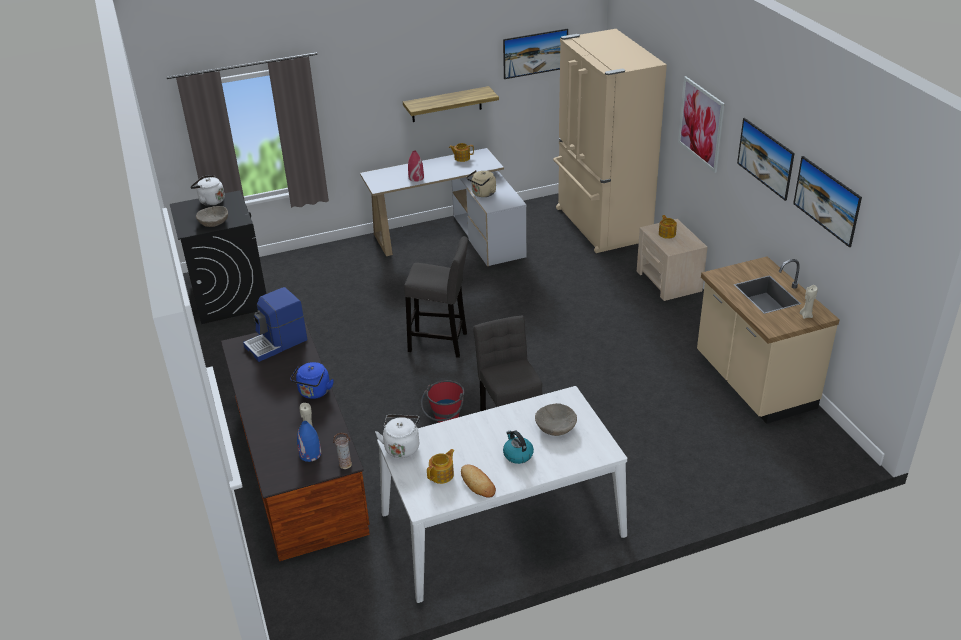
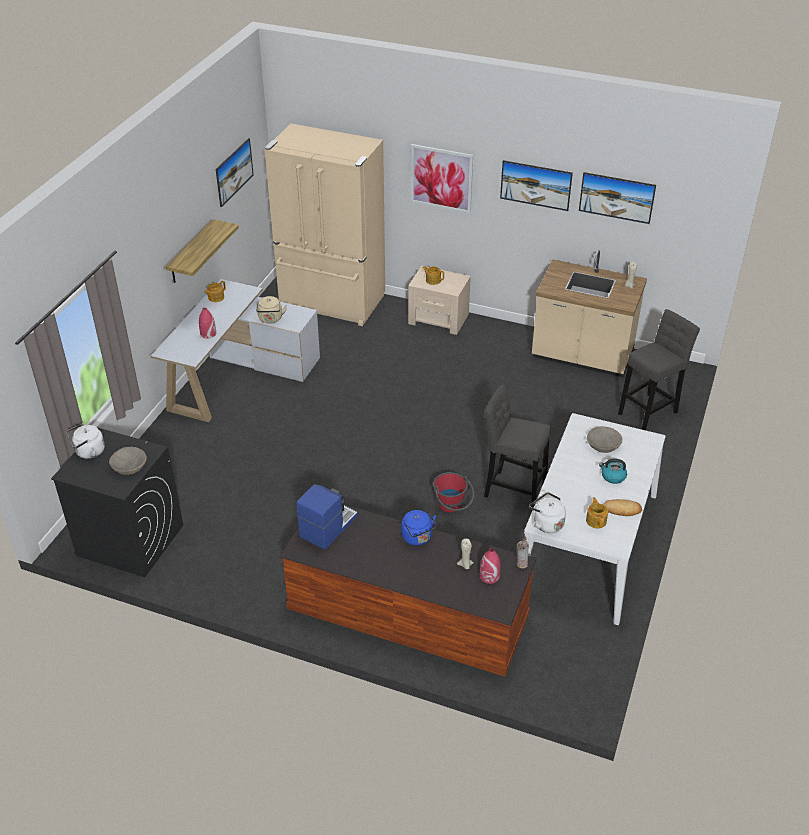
camera: 50 degrees left, 5 degrees up
coffee machine [243,287,308,362] -> coffee machine turned 150 degrees counterclockwise [297,484,358,550]
blue vase [297,421,321,462] -> red vase [480,548,500,584]
grey stool [404,236,468,358] -> grey stool moved to [618,309,700,430]

